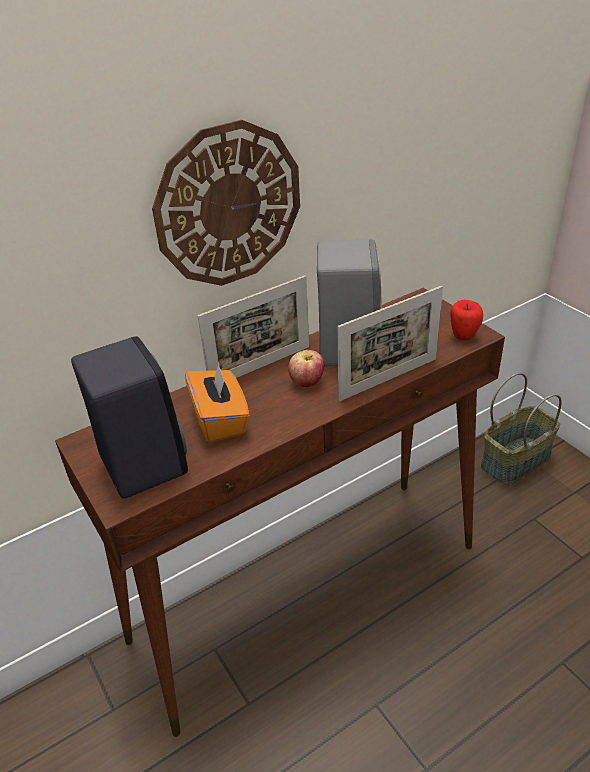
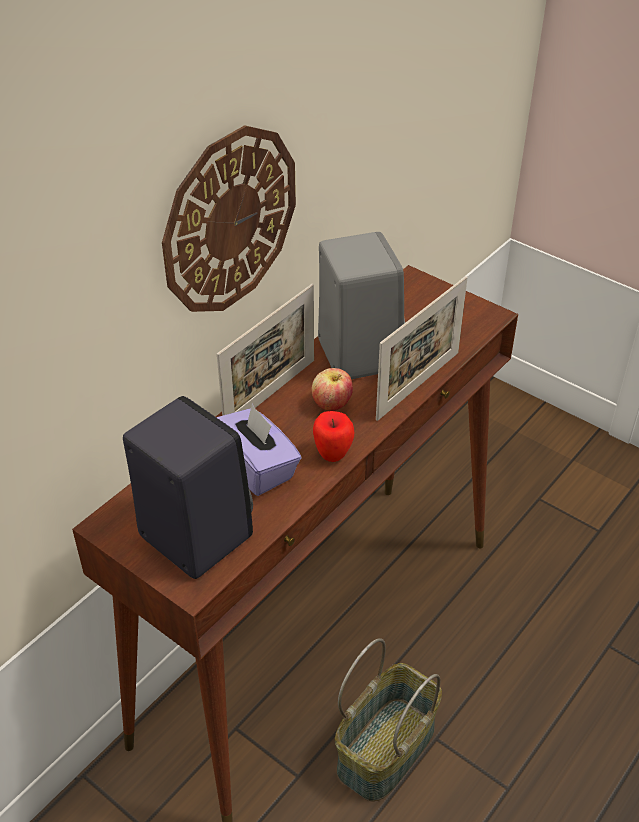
camera: 20 degrees left, 5 degrees up
orange tissue box [185,363,249,443] -> purple tissue box [216,403,302,496]
apple [450,300,483,341] -> apple moved to [313,411,354,462]
basket [481,373,562,484] -> basket moved to [335,638,442,802]

